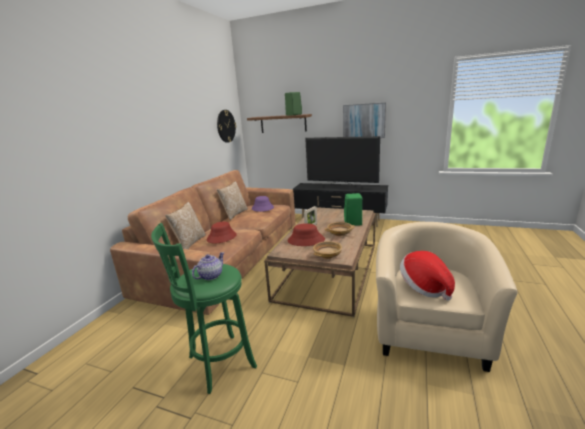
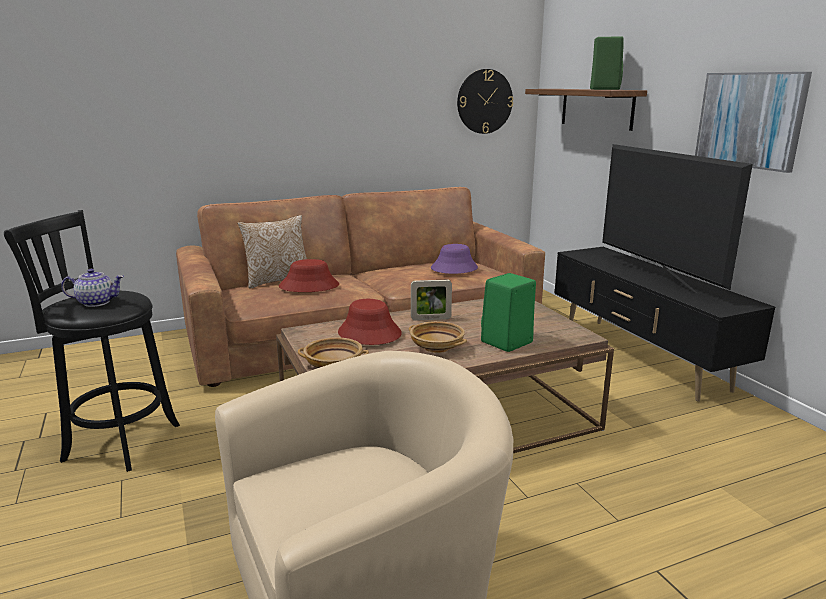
camera: 45 degrees right, 0 degrees up
green stool [151,223,257,394] -> black stool [4,210,180,472]
pillow [217,181,248,220] -> none
hat [400,251,455,301] -> none

